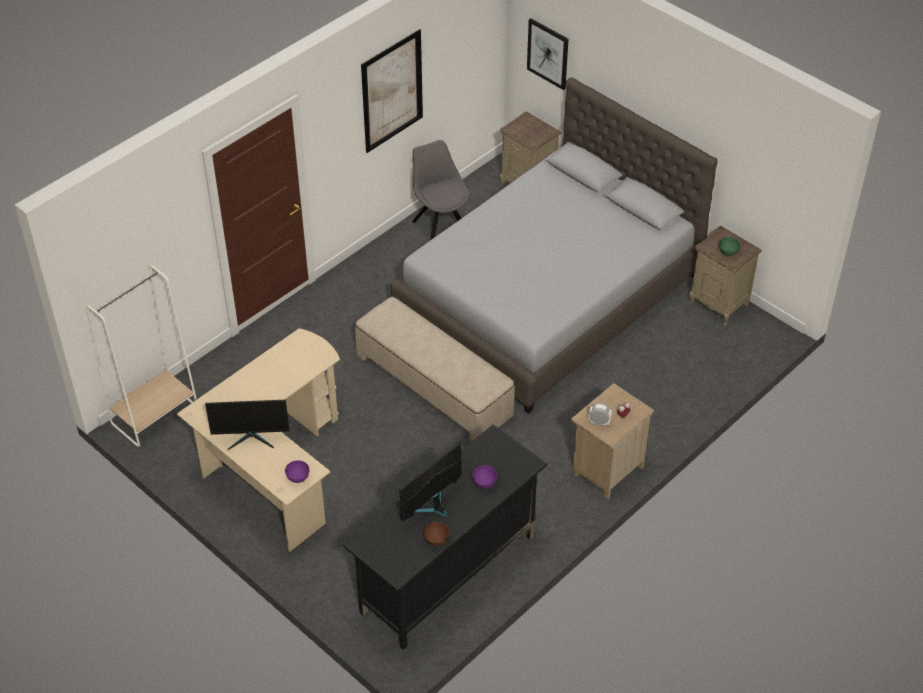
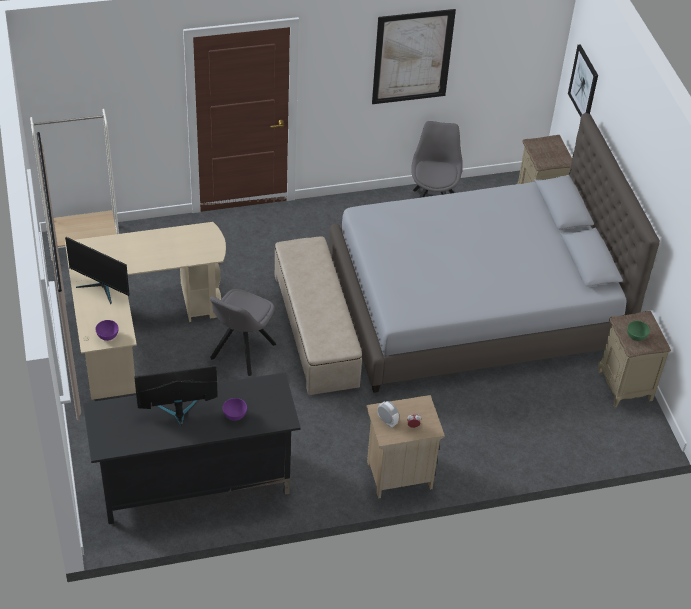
camera: 30 degrees right, 0 degrees up
brown bowl [424,522,449,546] -> none
none -> grey chair [210,289,276,376]

